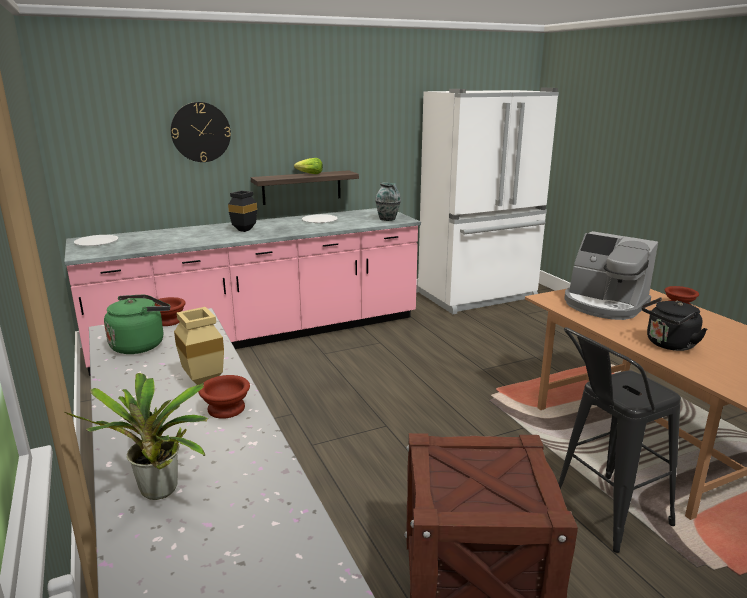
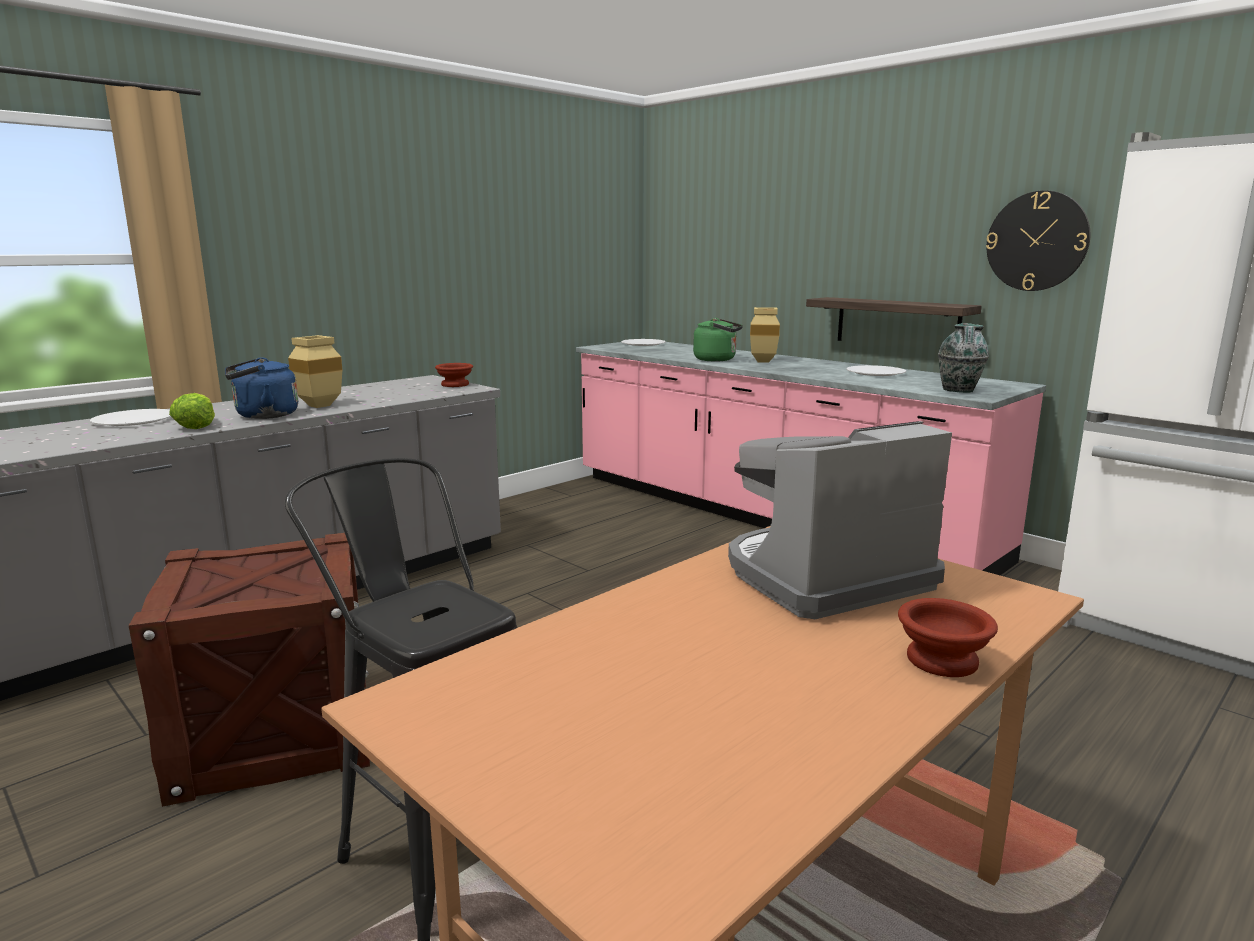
camera: 70 degrees right, 5 degrees down
potted plant [64,373,208,500] -> white plate [90,409,171,426]
green kettle [104,295,170,354] -> green kettle moved to [693,318,743,361]
wall clock [171,102,231,162] -> wall clock moved to [986,191,1090,291]
brown bowl [199,375,250,419] -> blue kettle [225,357,298,419]
black vase [228,190,257,232] -> beige vase [750,307,780,363]
lettuce [294,158,323,174] -> lettuce moved to [169,393,215,429]
coffee machine [565,231,658,320] -> coffee machine turned 45 degrees clockwise [728,421,952,619]
black kettle [641,297,707,351] -> none

